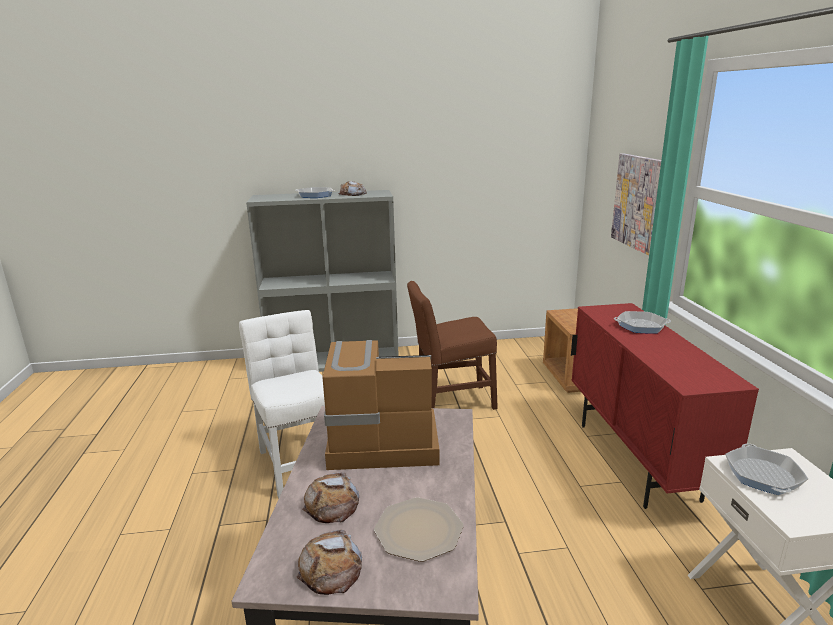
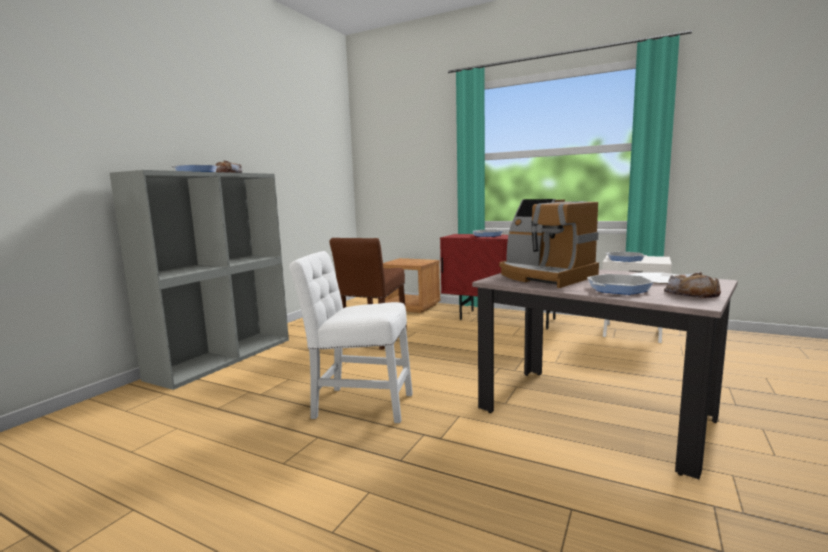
camera: 55 degrees left, 10 degrees down
bread [302,472,359,523] -> frying pan [587,274,654,295]
coffee machine [322,340,440,470] -> coffee machine turned 75 degrees counterclockwise [499,199,599,288]
picture [611,153,661,256] -> none

